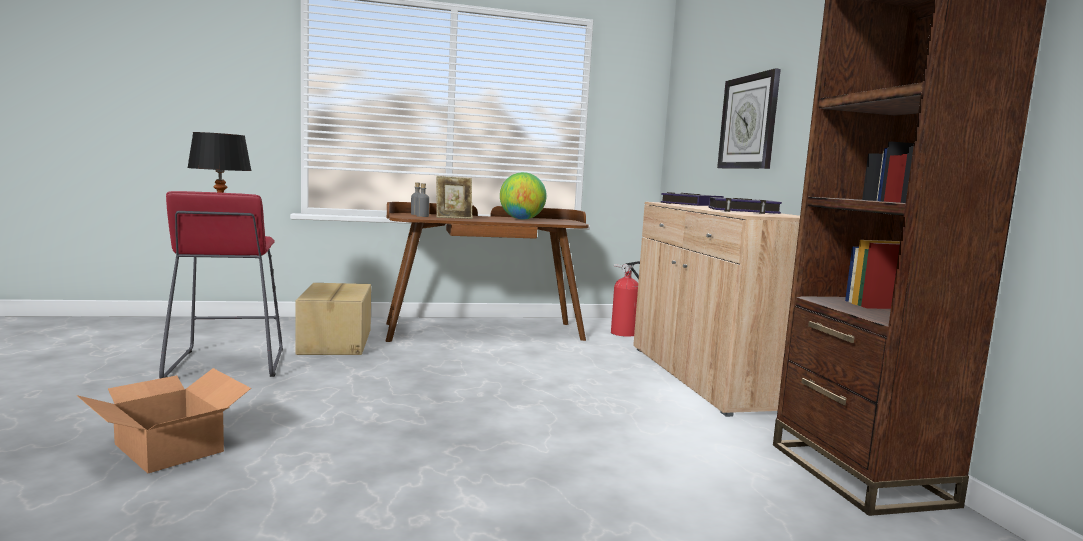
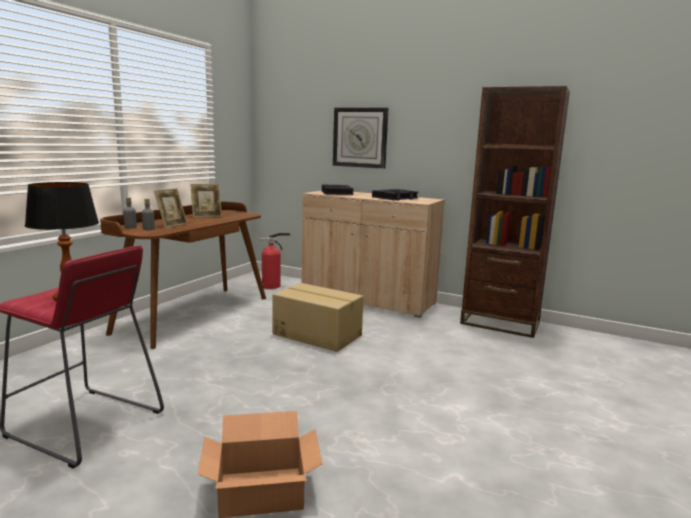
camera: 50 degrees left, 5 degrees up
cardboard box [295,283,371,355] -> cardboard box moved to [273,283,364,352]
globe [500,172,547,220] -> picture frame [190,184,222,218]

